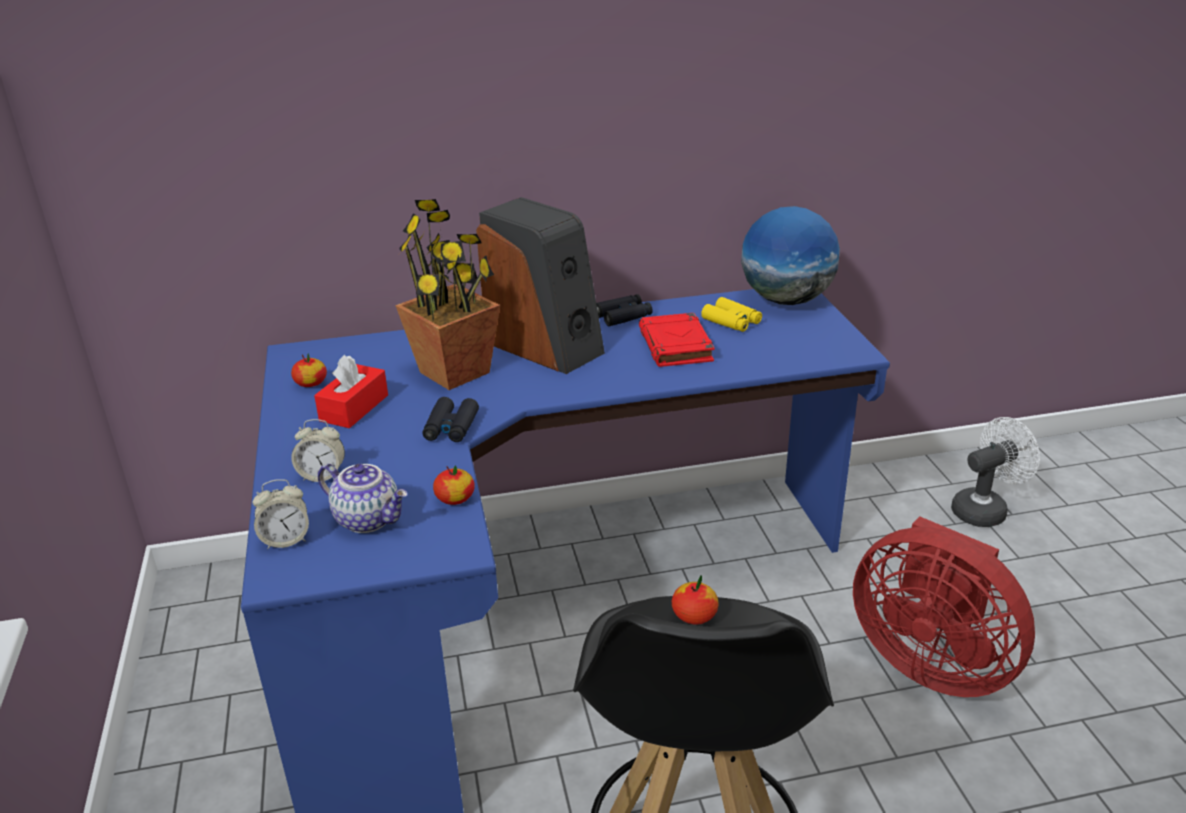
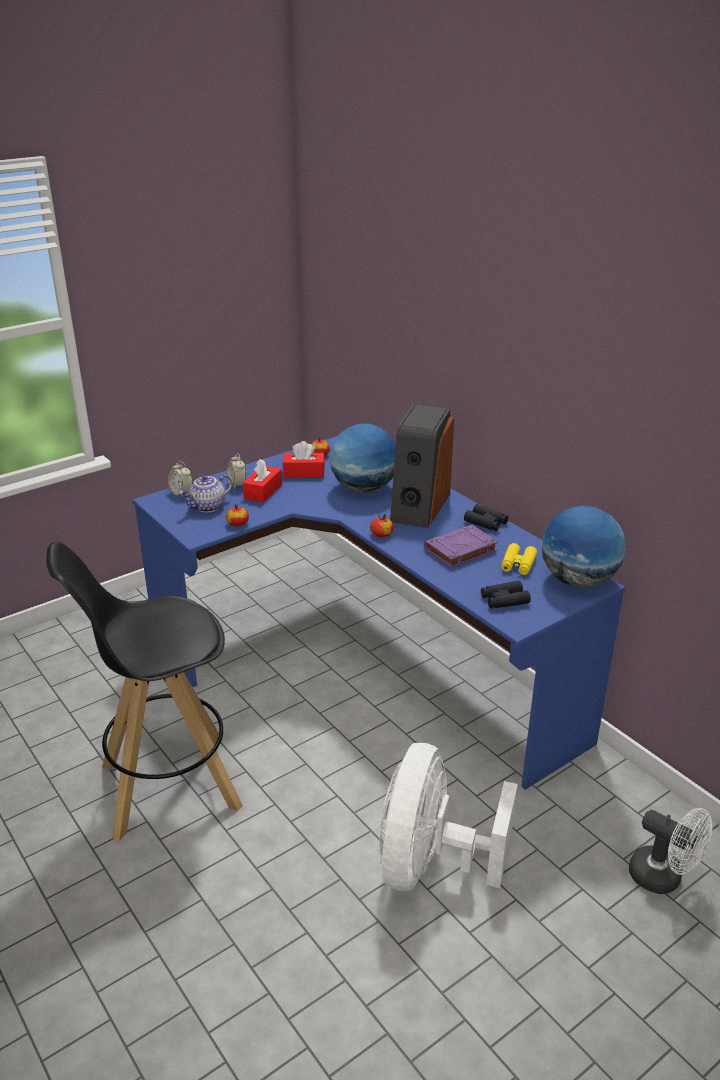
camera: 65 degrees right, 0 degrees up
teapot [318,464,408,533] -> teapot turned 45 degrees clockwise [179,474,232,512]
potted plant [395,199,500,390] -> globe [330,424,396,493]
black binoculars [422,397,479,442] -> black binoculars moved to [481,581,531,608]
red book [639,313,715,367] -> purple book [424,525,498,568]
apple [672,575,719,625] -> apple moved to [370,514,394,537]
red fan [853,516,1035,697] -> white fan [379,743,518,891]
none -> red tissue box [243,459,282,503]

